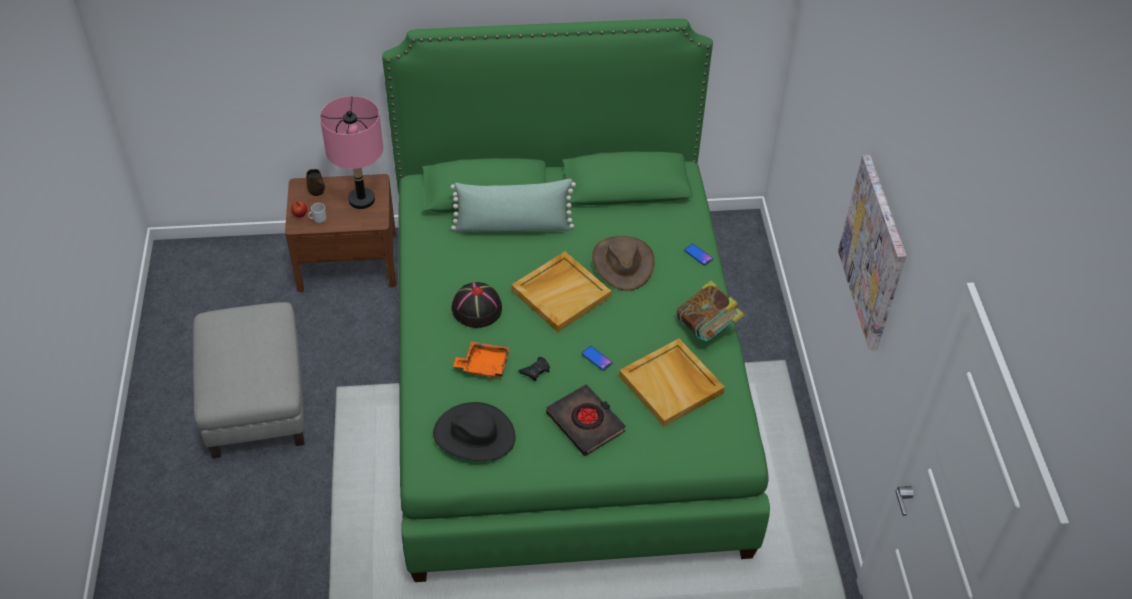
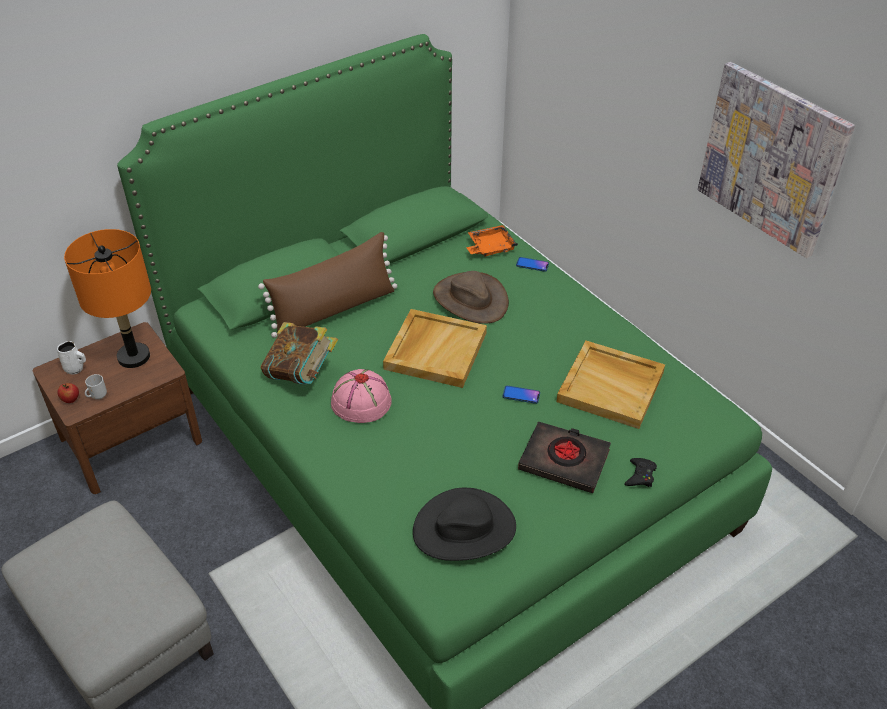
camera: 30 degrees left, 5 degrees down
brown mug [306,169,325,196] -> white mug [57,341,86,375]
pink table lamp [320,96,383,209] -> orange table lamp [64,229,151,368]
green pillow [450,179,576,232] -> brown pillow [258,232,397,338]
black hat [452,282,502,328] -> pink hat [331,369,392,423]
orange tray [453,341,510,378] -> orange tray moved to [466,225,518,257]
black game controller [519,357,550,381] -> black game controller moved to [624,458,657,487]
book [676,281,744,341] -> book moved to [261,322,338,385]

